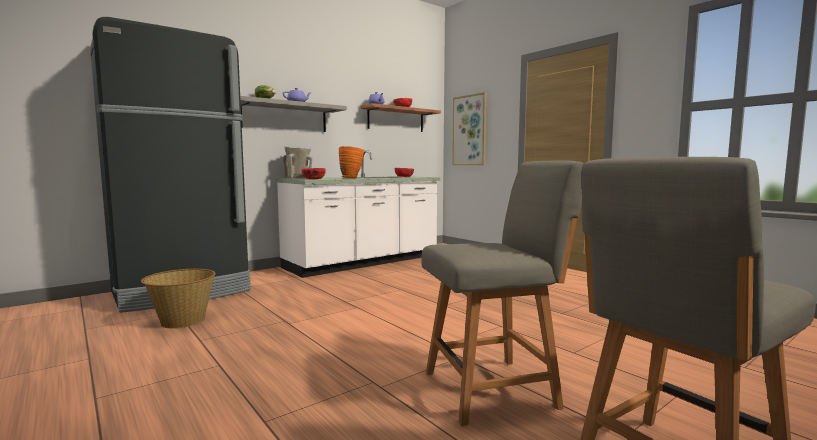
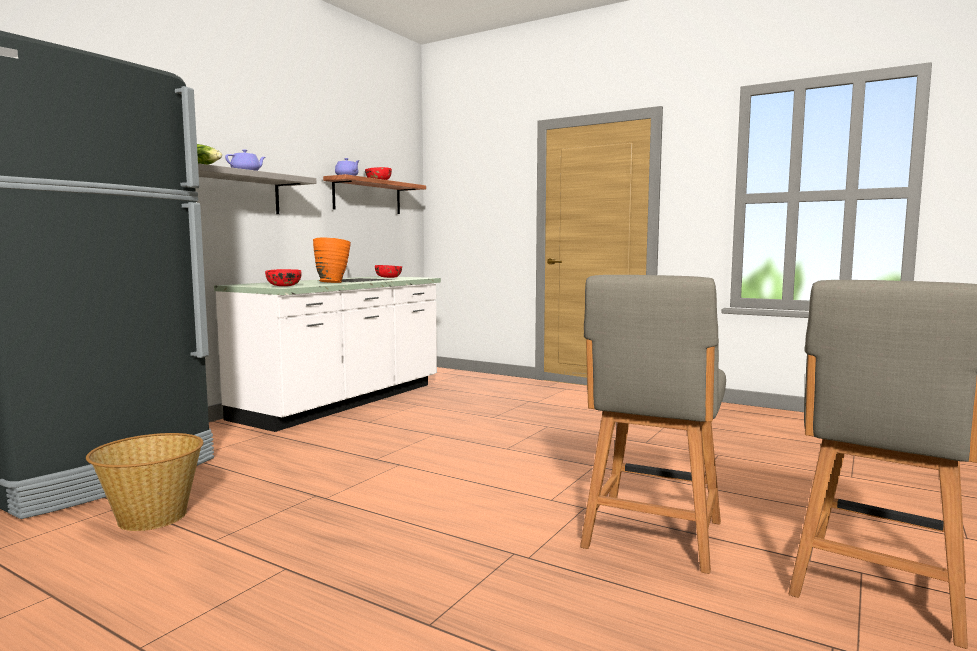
camera: 20 degrees left, 0 degrees up
beige vase [283,147,312,179] -> none
grey chair [421,160,584,426] -> grey chair turned 150 degrees clockwise [580,275,726,574]
picture [452,92,487,165] -> none

